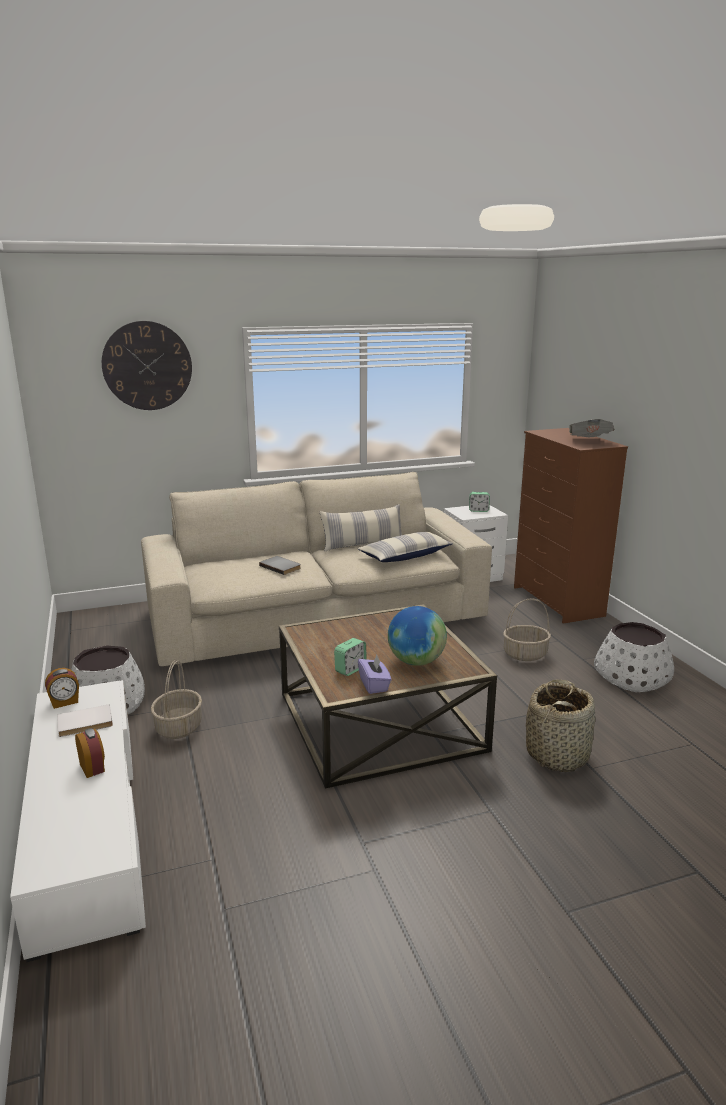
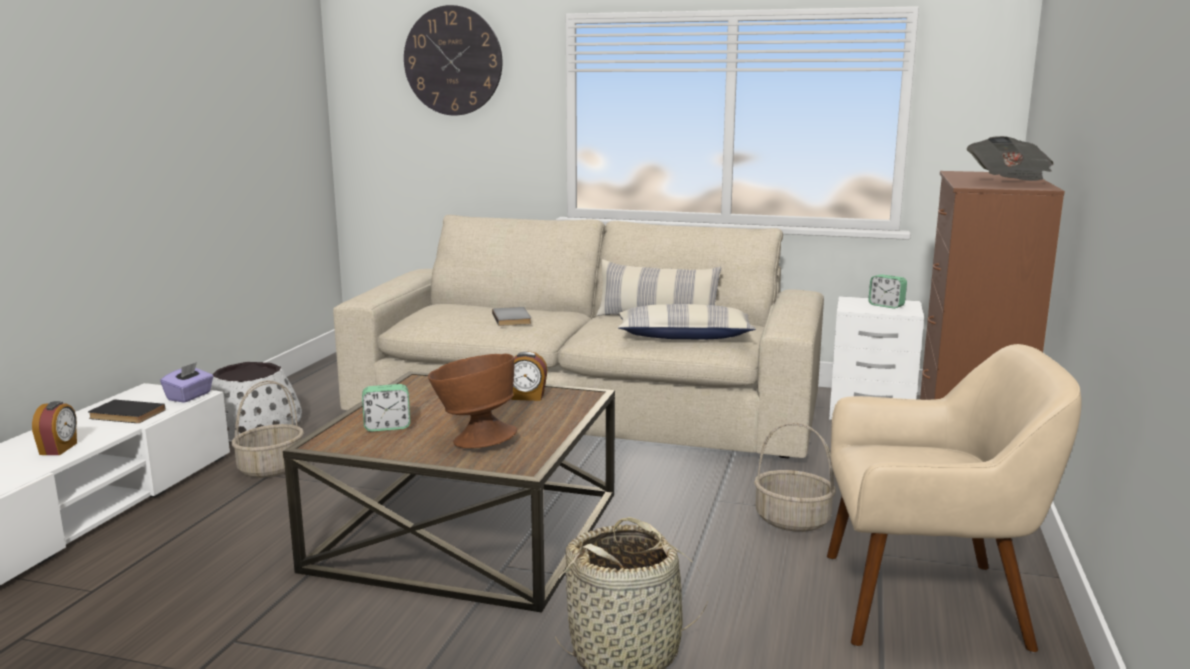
camera: 35 degrees right, 5 degrees down
alarm clock [45,668,79,709] -> alarm clock moved to [511,351,548,401]
white book [57,704,113,737] -> black book [88,400,165,423]
purple tissue box [358,655,391,694] -> purple tissue box moved to [160,362,214,403]
globe [388,606,447,666] -> brown bowl [428,354,517,448]
white planter [594,622,674,692] -> beige armchair [827,344,1082,653]

